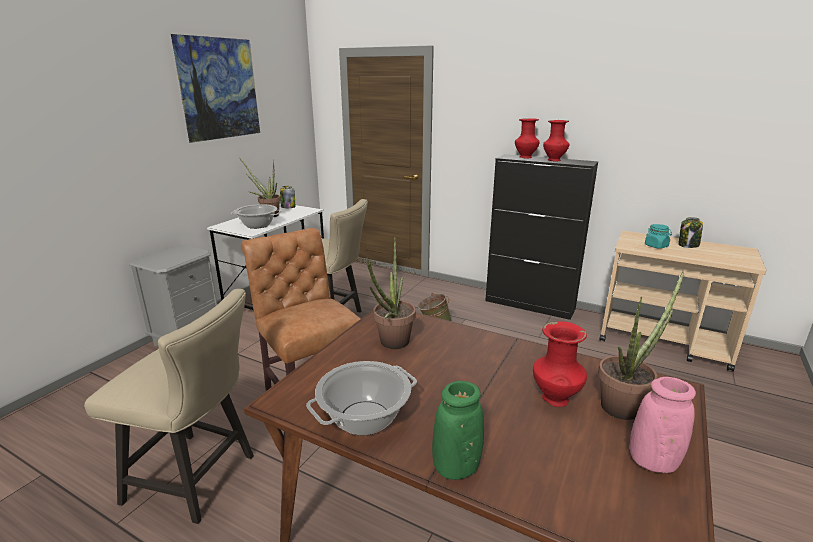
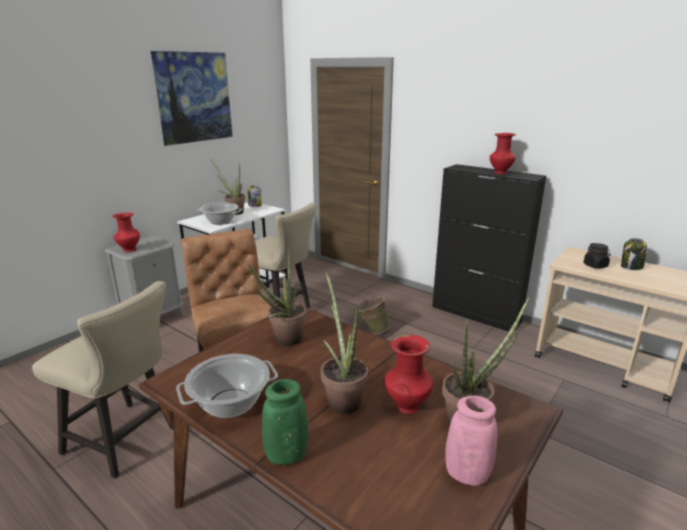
camera: 10 degrees right, 0 degrees up
red vase [515,118,540,158] -> red vase moved to [112,212,140,252]
turquoise jar [645,224,672,249] -> black jar [583,243,610,269]
none -> potted plant [321,271,368,414]

